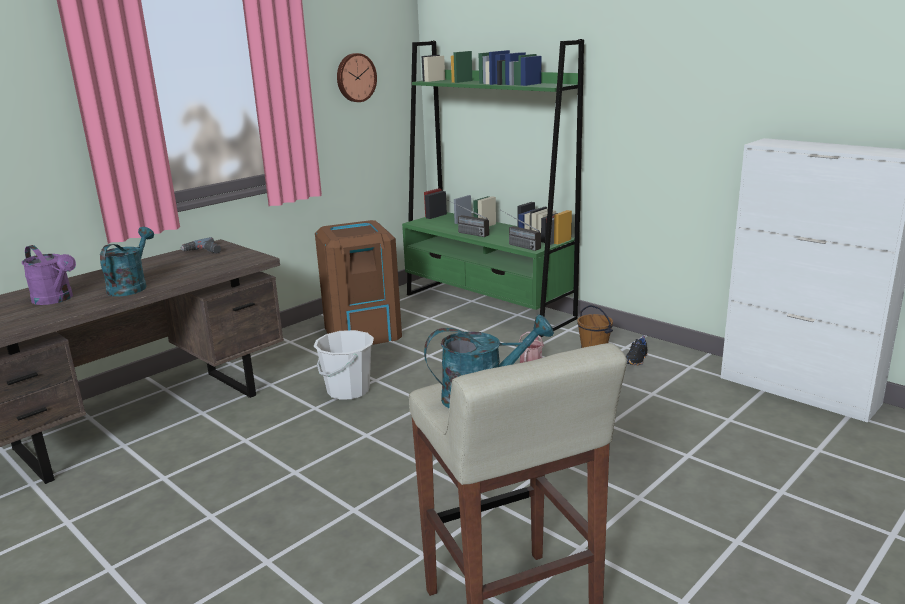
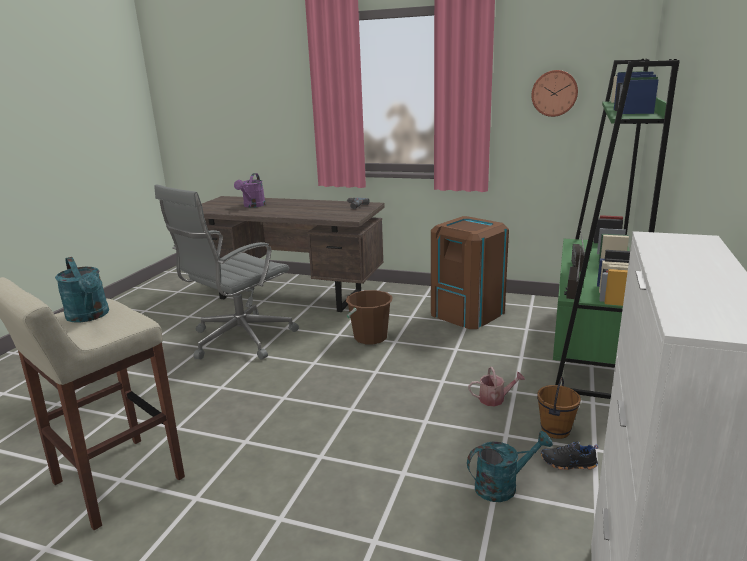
camera: 65 degrees right, 0 degrees up
turquoise watering can [100,227,154,297] -> turquoise watering can moved to [467,431,553,502]
white bucket [314,330,374,400] -> brown bucket [346,290,393,344]
none -> grey office chair [154,184,299,360]

